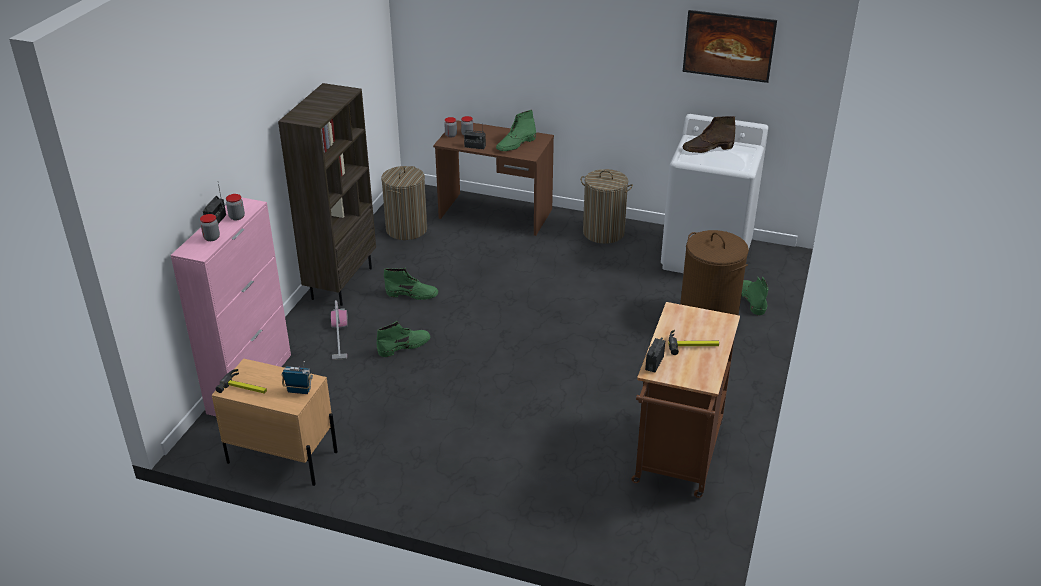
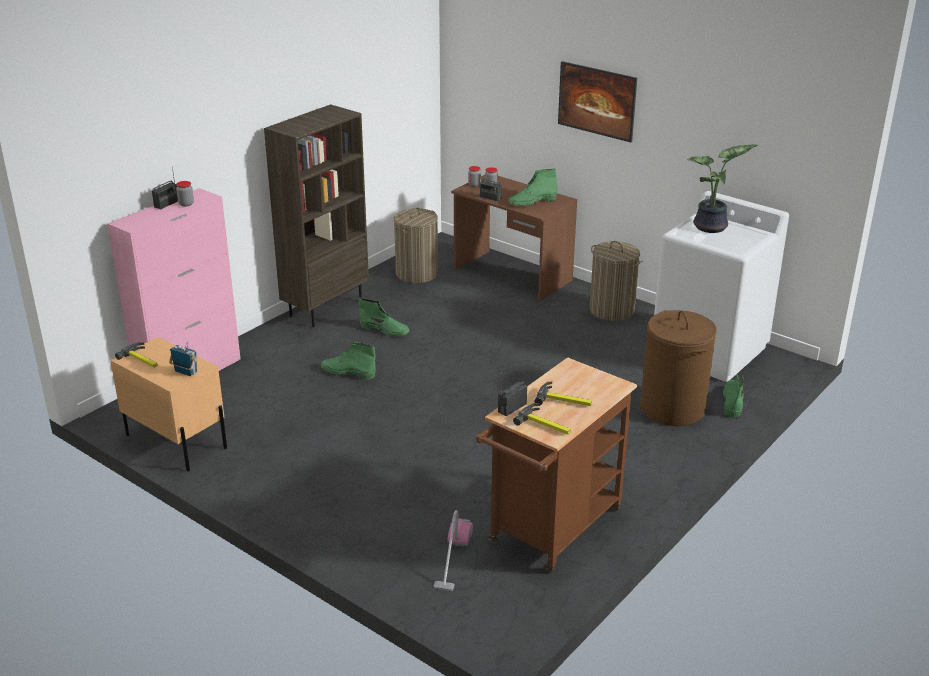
camera: 20 degrees right, 5 degrees down
jar [200,214,220,241] -> none
vacuum cleaner [331,300,348,360] -> vacuum cleaner moved to [434,510,473,591]
green boot [377,321,430,357] -> green boot turned 150 degrees counterclockwise [321,342,376,380]
brown boot [682,116,736,153] -> potted plant [687,144,758,233]
picture [683,10,777,83] -> picture moved to [558,61,637,143]
none -> hammer [513,403,571,435]

